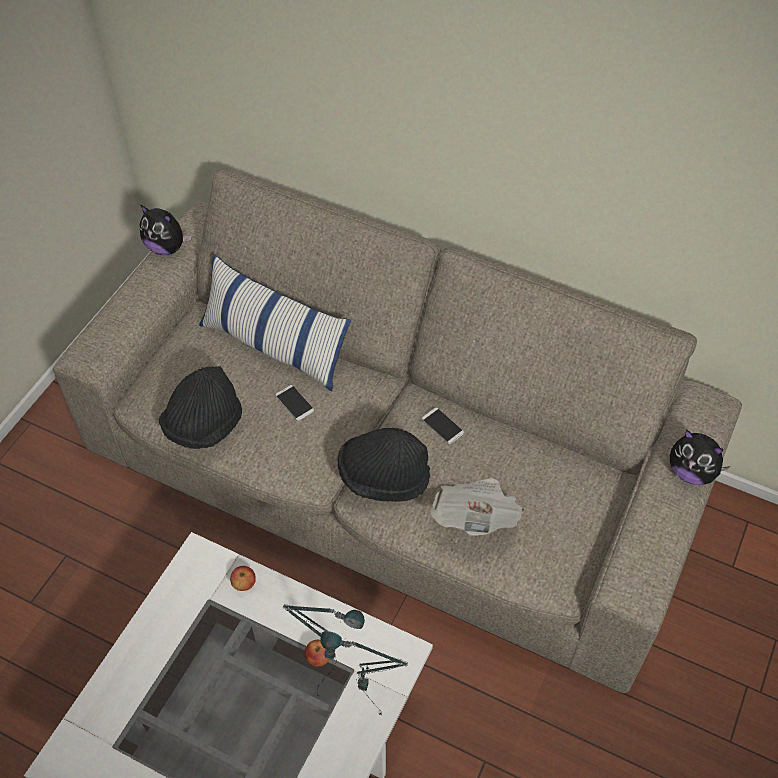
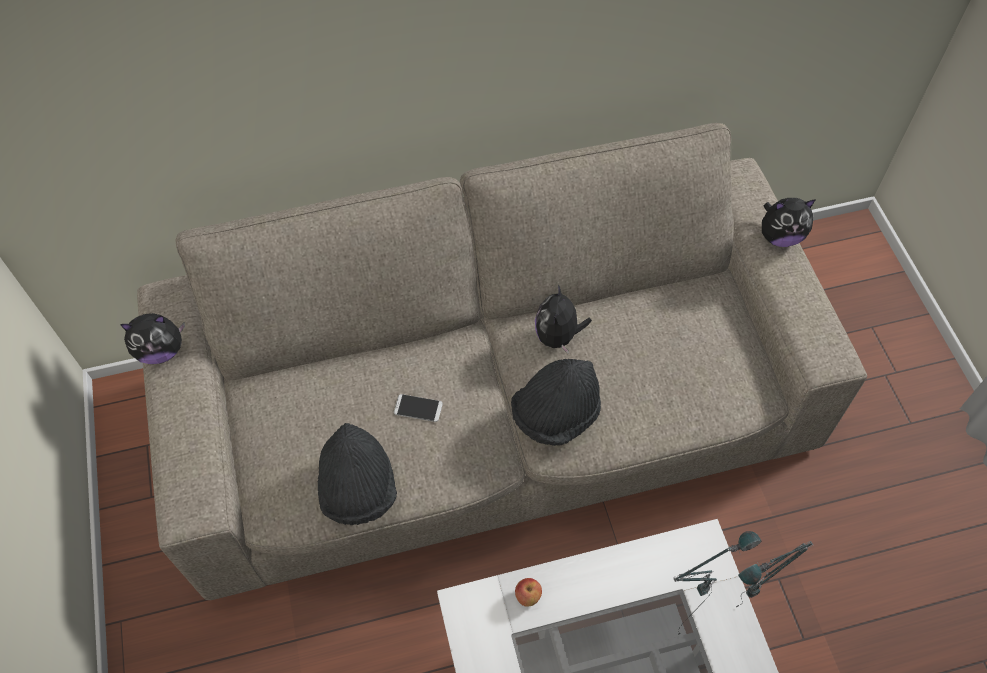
camera: 40 degrees left, 5 degrees up
pillow [199,254,351,391] -> none
apple [305,640,330,667] -> none
phone [422,408,464,444] -> plush toy [535,285,592,354]
newspaper [430,478,525,536] -> none

